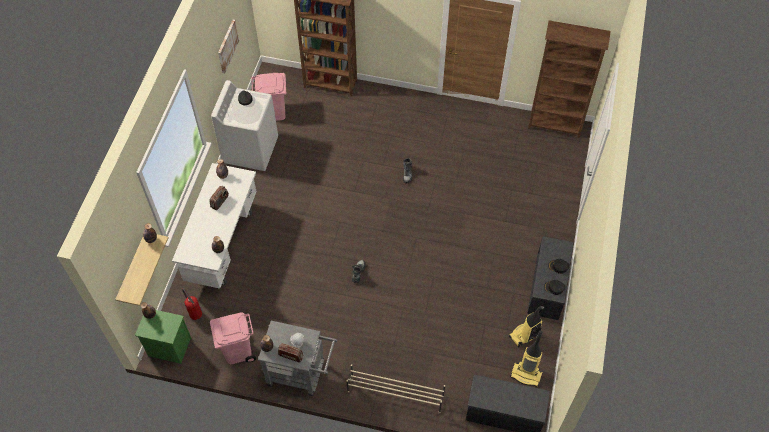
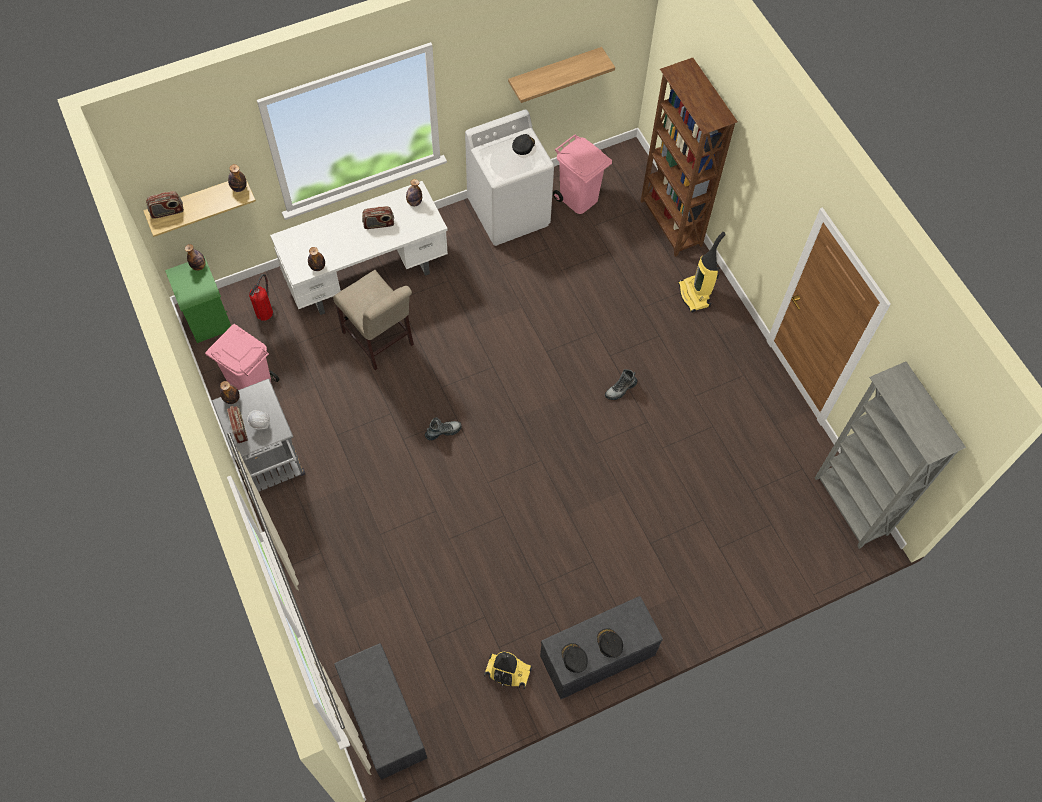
camera: 50 degrees right, 5 degrees up
picture [218,20,239,73] -> shelf [508,47,615,103]
beige shoe rack [346,364,445,413] -> none
vacuum cleaner [510,331,543,387] -> vacuum cleaner moved to [678,232,726,313]
brown bookcase [528,21,611,138] -> grey bookcase [815,362,966,549]
none -> radio [146,191,184,219]
none -> beige chair [333,270,414,370]

